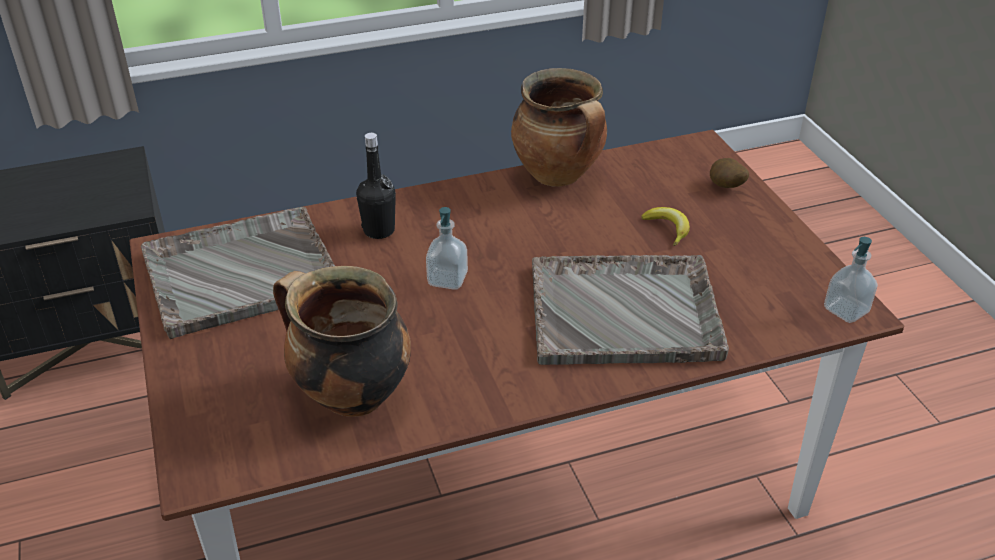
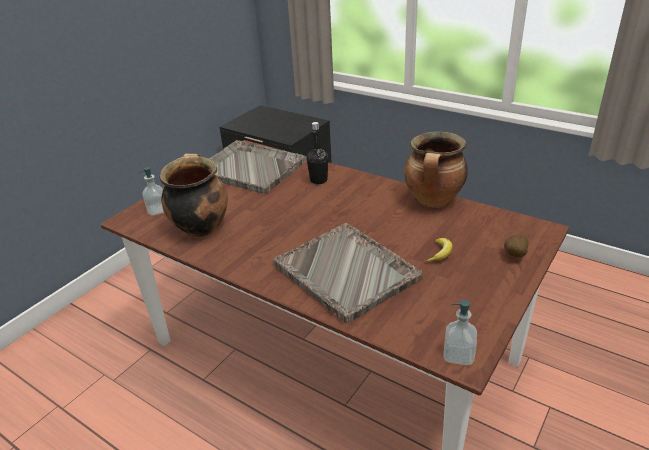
camera: 55 degrees right, 5 degrees down
soap dispenser [426,207,468,290] -> soap dispenser moved to [139,167,164,216]

